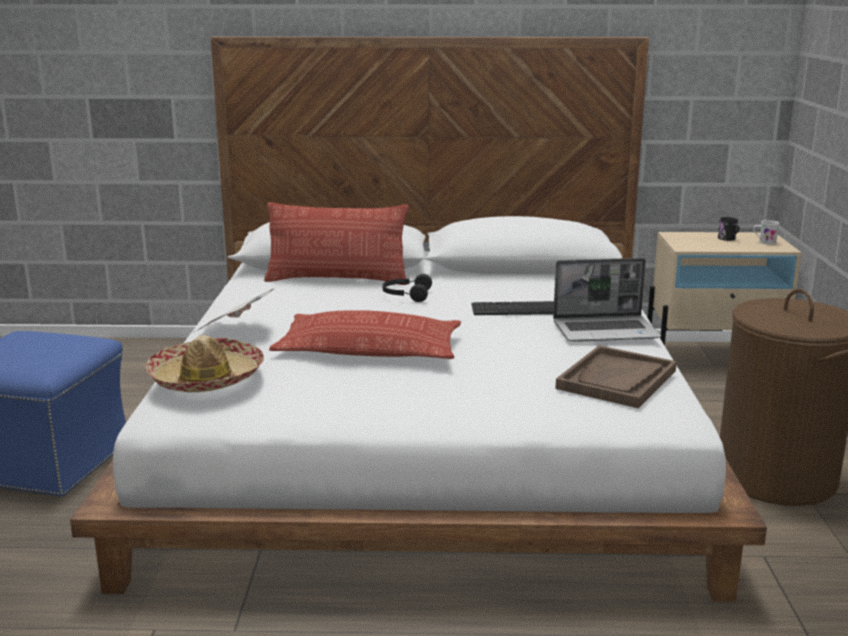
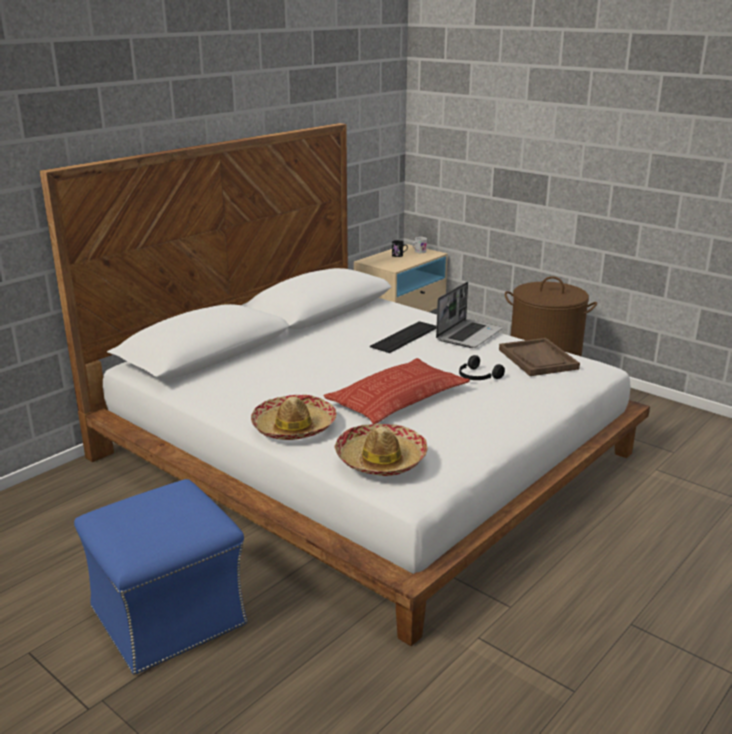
camera: 50 degrees left, 5 degrees up
newspaper [192,289,274,333] -> hat [251,395,336,440]
pillow [264,202,409,285] -> none
black headphones [383,274,432,302] -> black headphones moved to [459,355,505,380]

